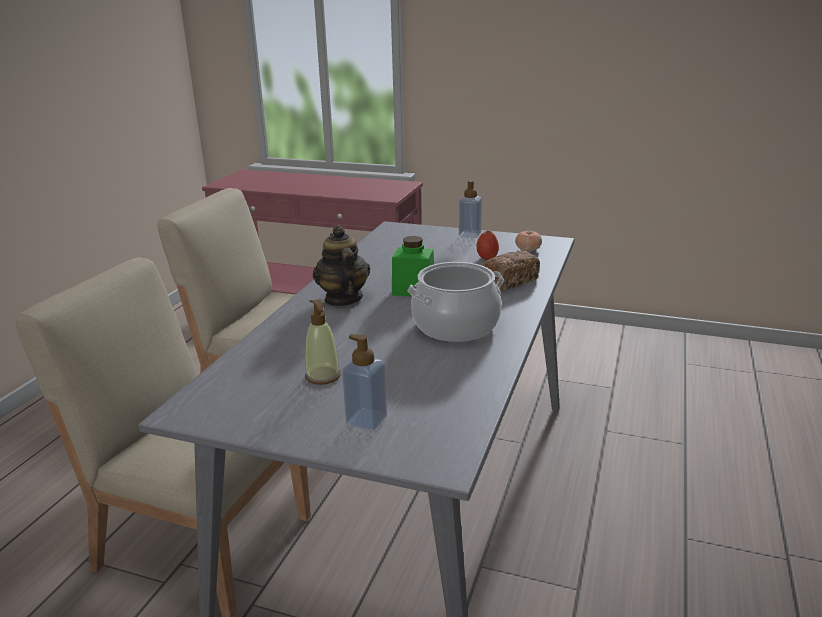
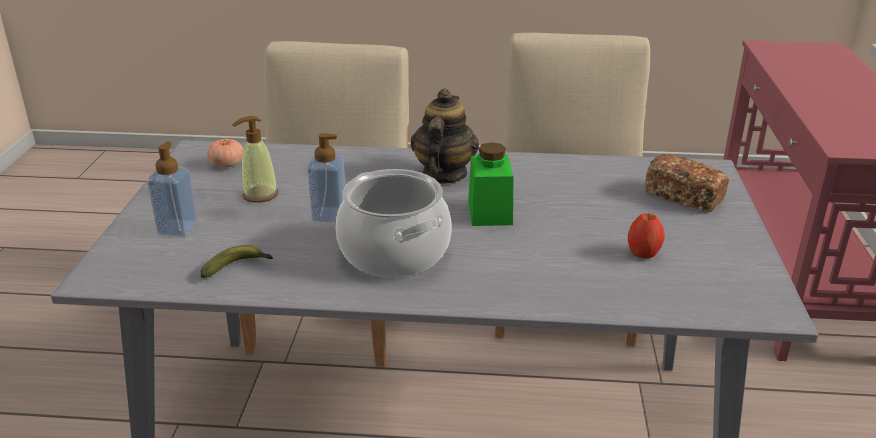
camera: 75 degrees right, 5 degrees up
teapot [313,225,370,306] -> teapot turned 45 degrees counterclockwise [411,89,479,184]
soap dispenser [459,179,482,238] -> soap dispenser moved to [307,133,345,223]
bread [482,251,540,291] -> bread moved to [645,154,729,212]
tomato [515,231,542,251] -> tomato moved to [207,139,243,168]
none -> banana [201,245,273,278]

